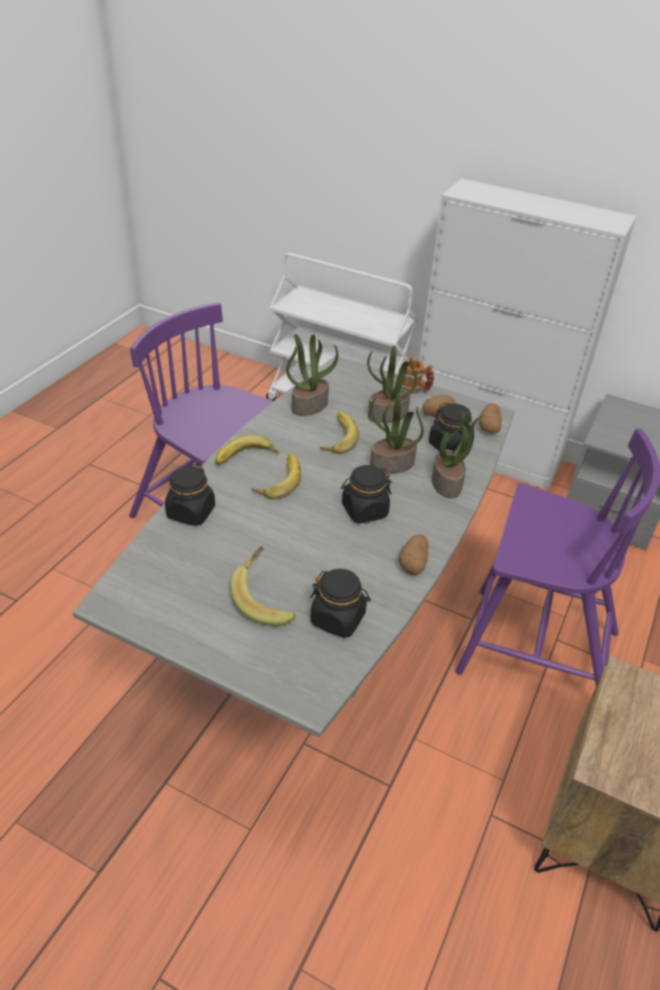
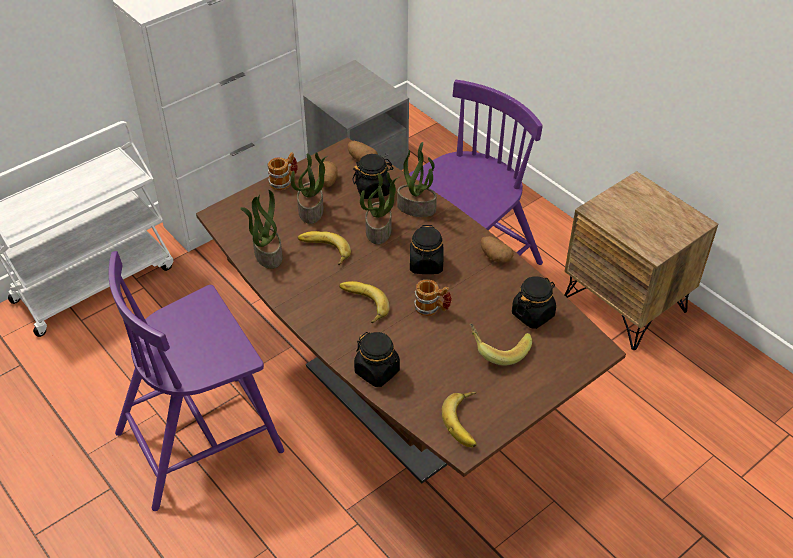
camera: 65 degrees left, 5 degrees up
grey dining table [73,356,515,737] -> brown dining table [196,138,626,483]
banana [215,435,279,465] -> banana moved to [442,392,476,447]
none -> mug [414,280,452,316]

